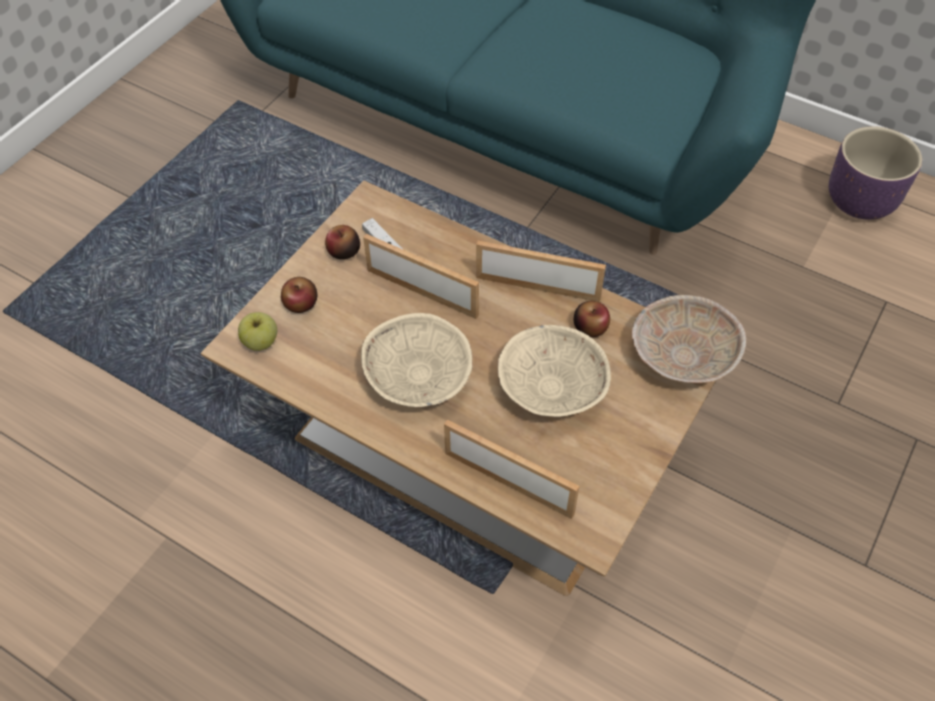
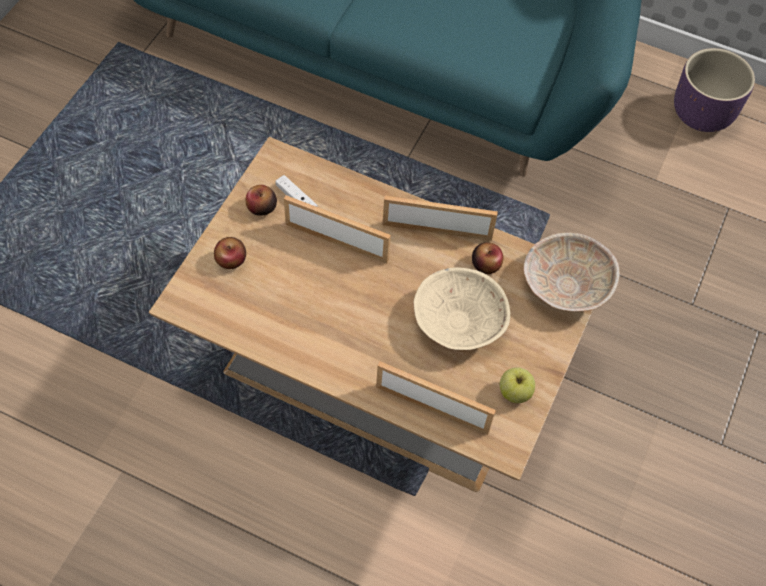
camera: 10 degrees left, 5 degrees up
apple [238,312,277,351] -> apple moved to [500,367,535,403]
beige bowl [361,313,473,407] -> none

